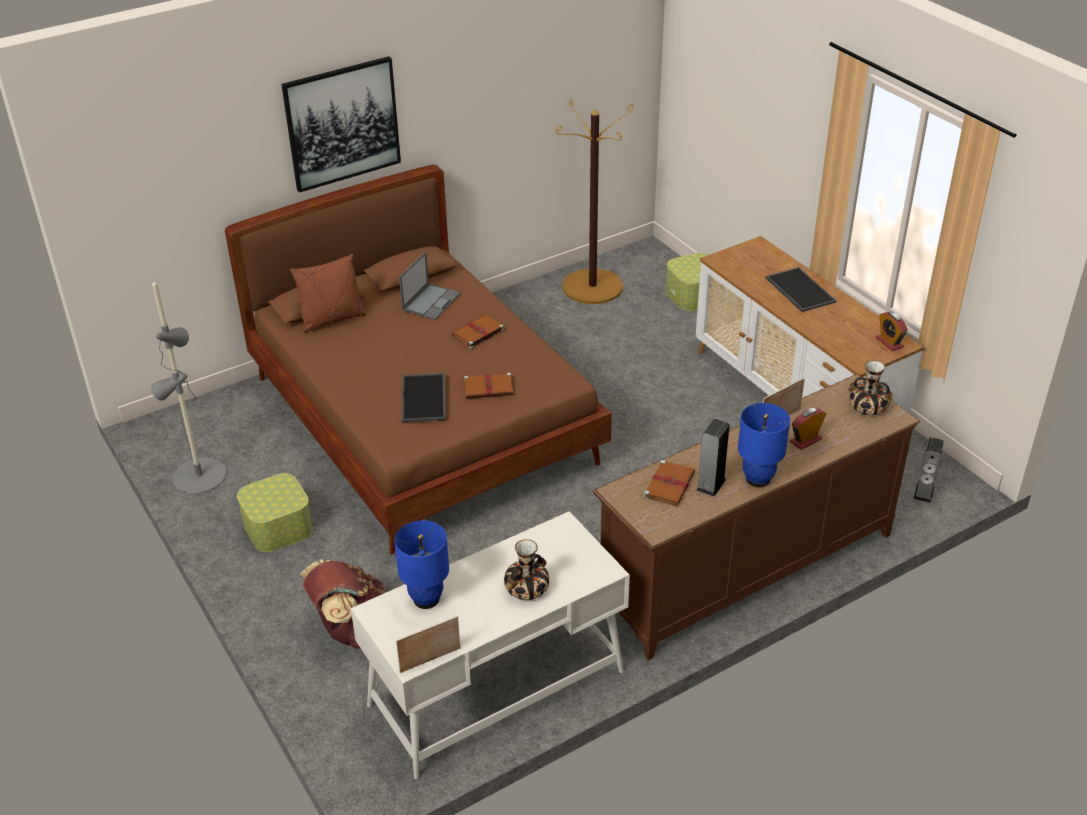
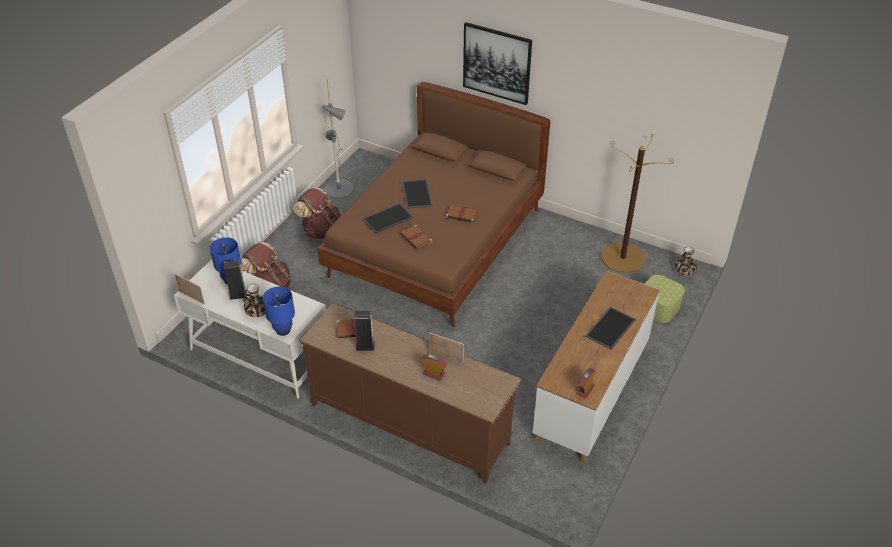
camera: 60 degrees right, 5 degrees up
storage box [237,473,313,552] -> brown backpack [293,187,341,239]
brown pillow [290,254,366,333] -> none
laptop [399,251,461,320] -> none
blue table lamp [738,403,790,487] -> blue table lamp moved to [263,286,295,336]
vase [848,360,893,415] -> vase moved to [675,246,697,275]
speaker [914,437,944,503] -> speaker moved to [224,260,247,300]
none -> tray [402,179,432,209]

